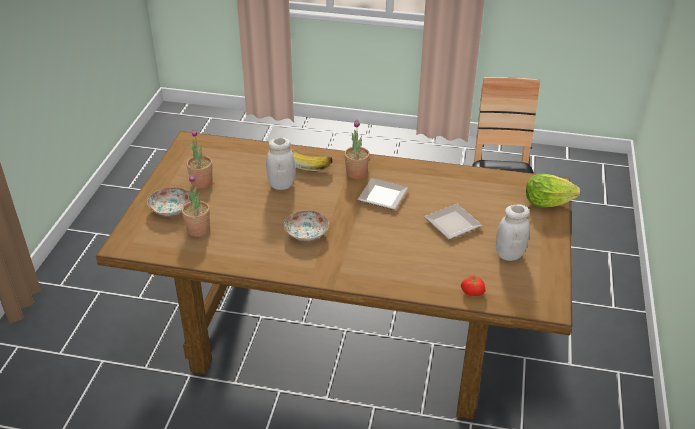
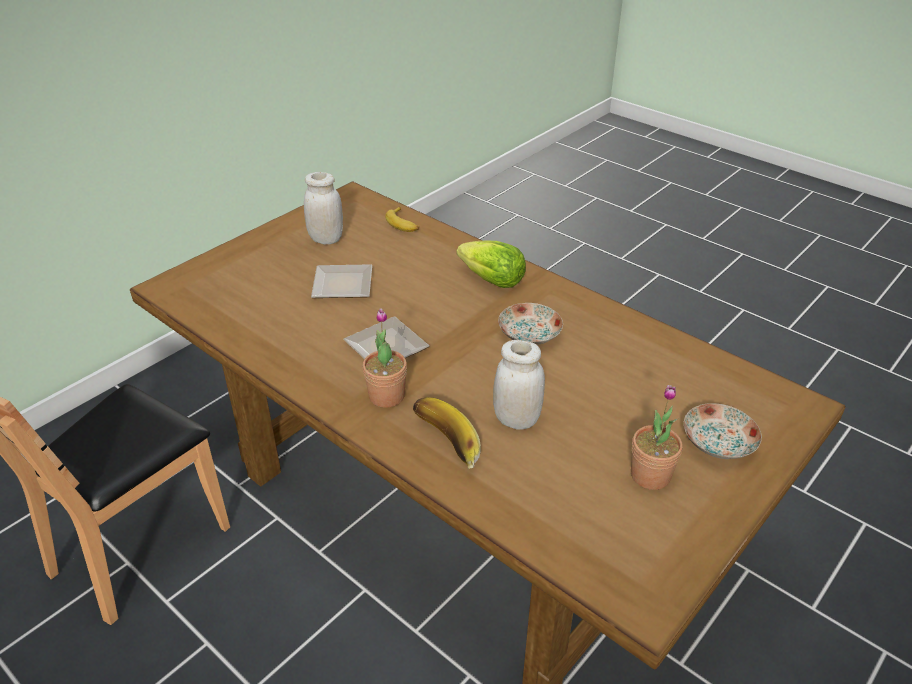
camera: 150 degrees left, 0 degrees up
potted plant [182,174,210,237] -> none
tomato [461,275,485,296] -> banana [385,207,419,232]
lettuce [526,174,581,207] -> lettuce moved to [457,241,526,288]

